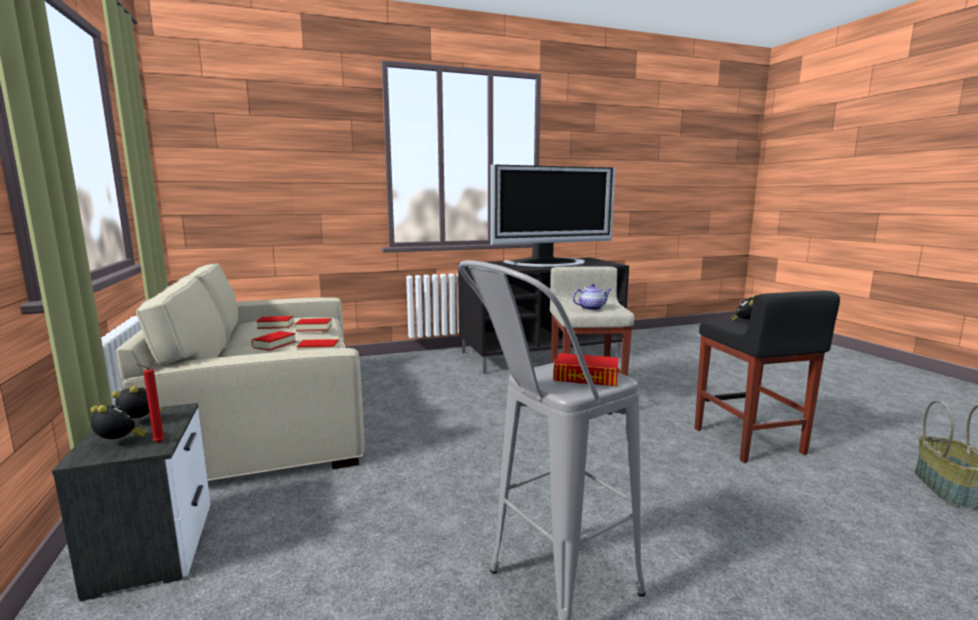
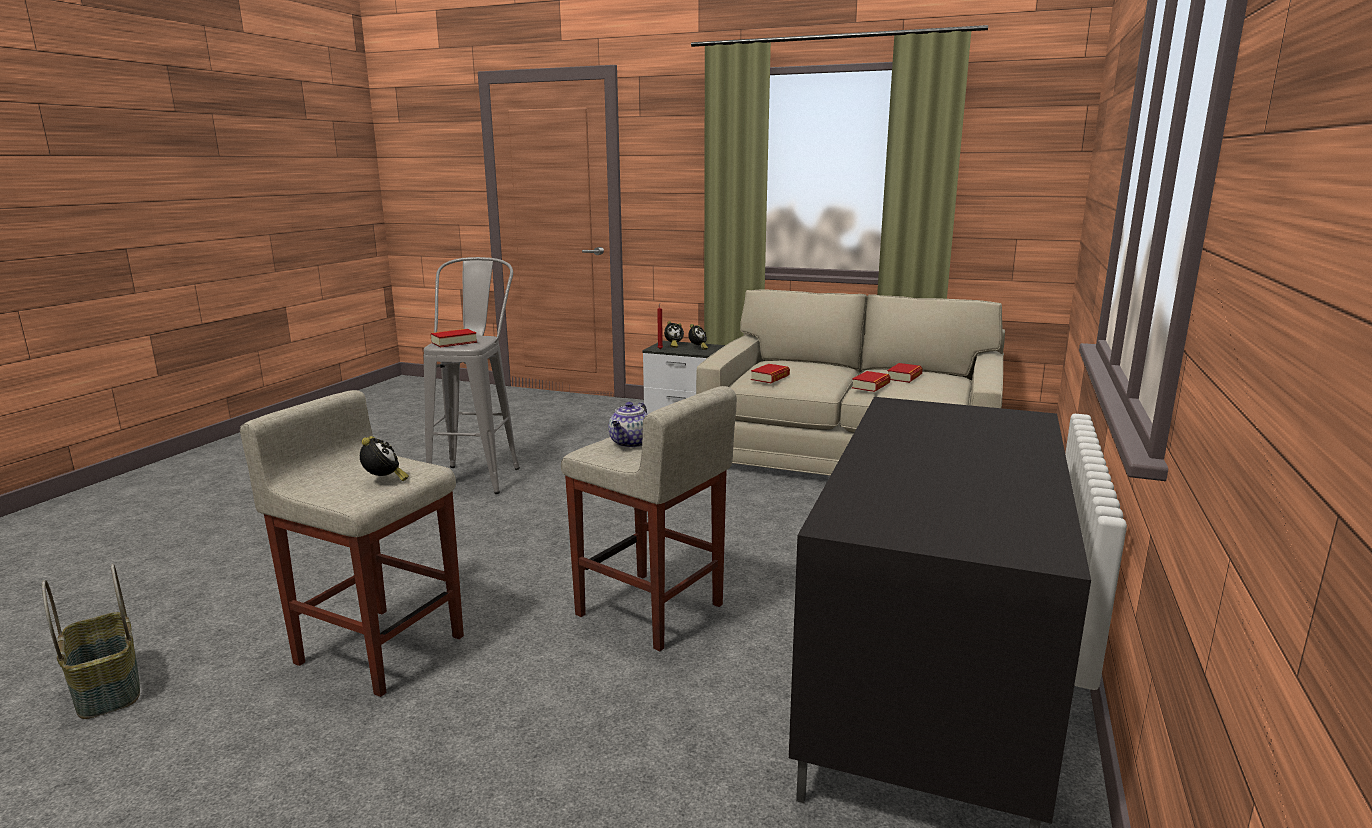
camera: 130 degrees right, 5 degrees up
book [251,331,296,351] -> none
television [490,164,615,267] -> none
black stool [695,291,840,463] -> beige stool [240,390,464,697]

